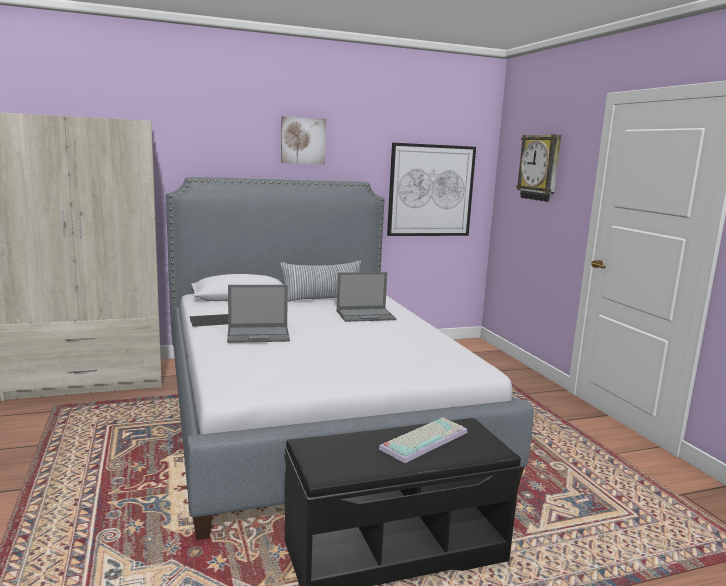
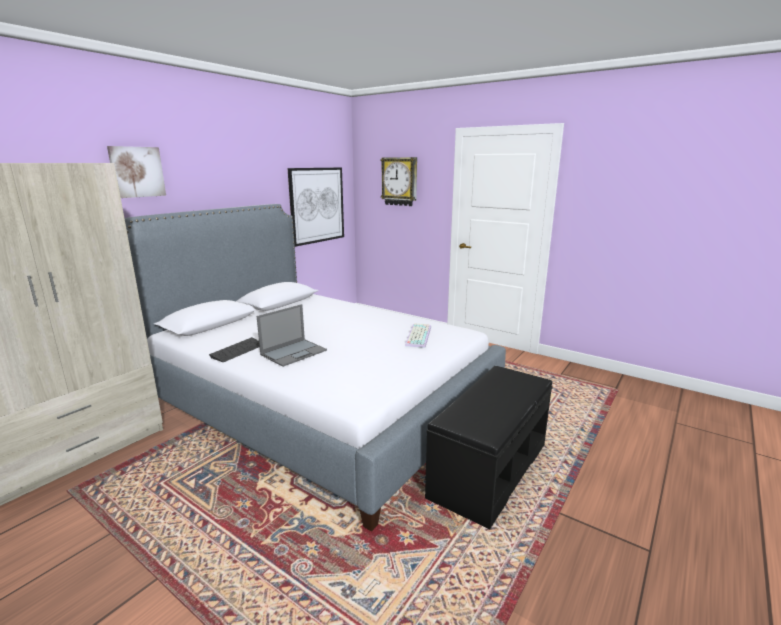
camera: 35 degrees left, 5 degrees up
pillow [280,260,361,302] -> none
picture [281,116,326,164] -> picture moved to [107,146,166,198]
laptop [337,272,396,322] -> none
keyboard [379,417,467,463] -> keyboard moved to [405,323,431,348]

